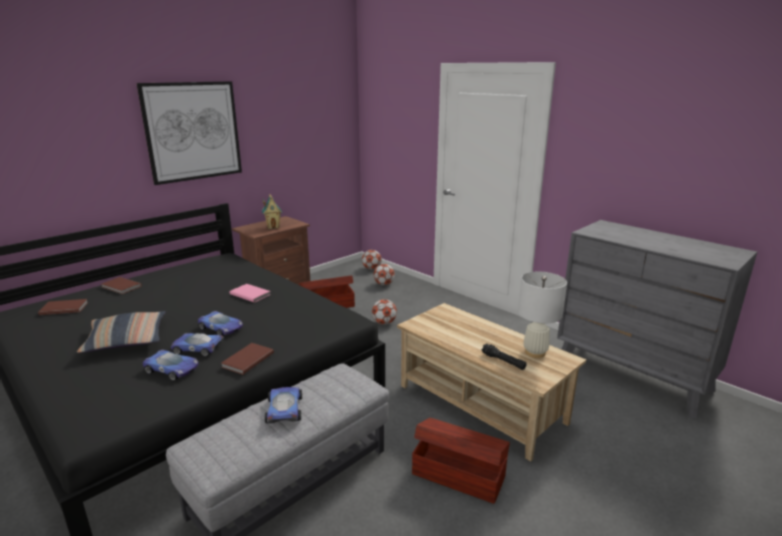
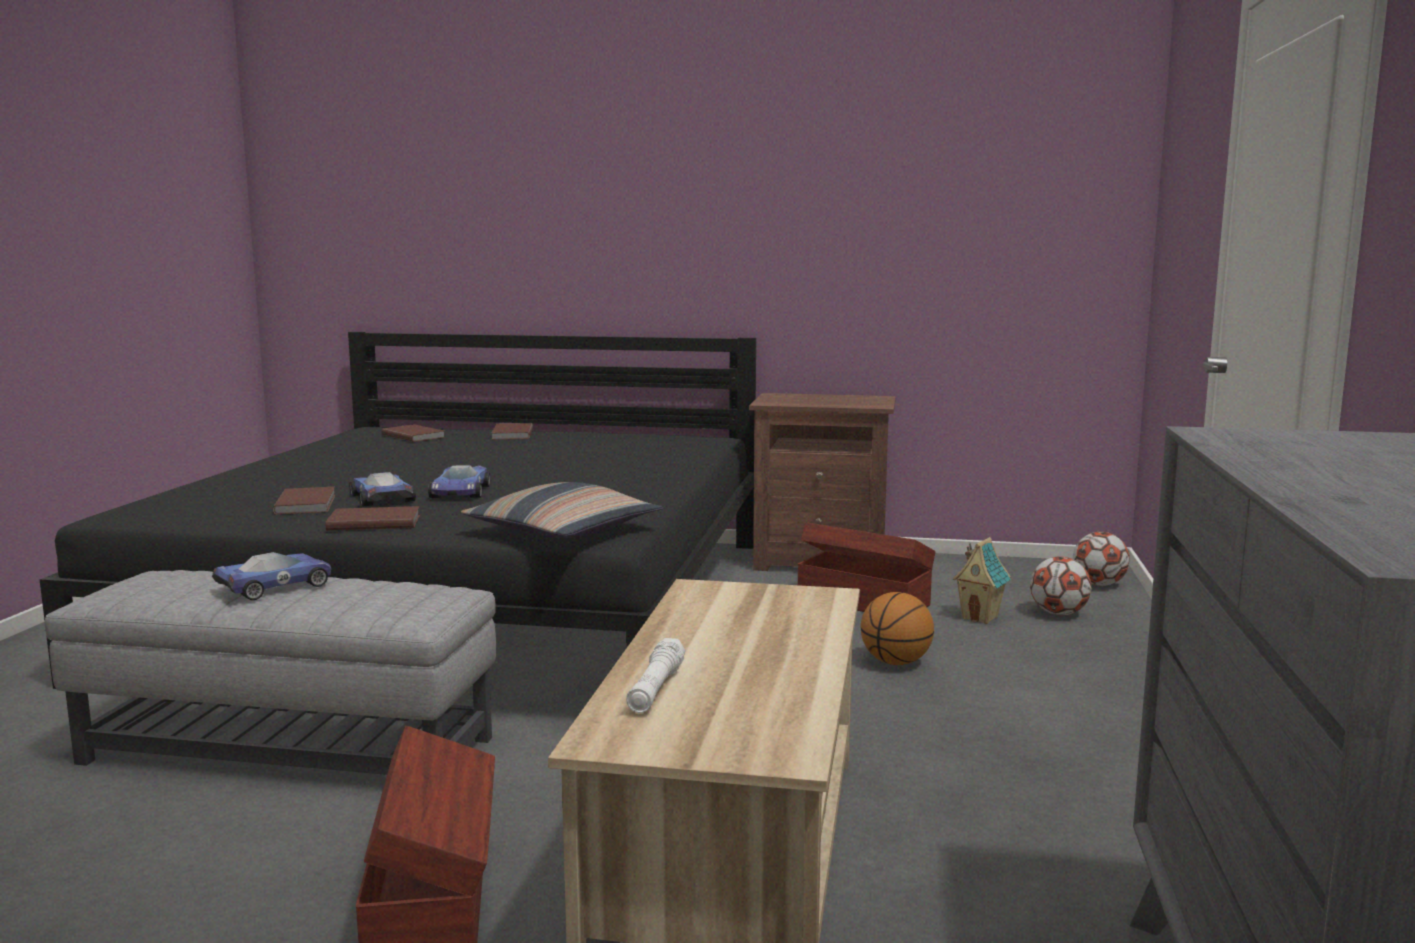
camera: 55 degrees right, 10 degrees down
pillow [77,311,166,353] -> pillow moved to [461,482,663,538]
picture [136,81,242,185] -> none
toy car [142,350,199,381] -> brown book [272,487,335,515]
pink book [230,284,270,303] -> none
toy house [262,194,282,229] -> toy house moved to [953,537,1011,624]
football [372,299,397,325] -> basketball [861,592,934,665]
black flashlight [482,343,527,370] -> white flashlight [626,638,685,713]
white table lamp [518,272,567,358] -> none

